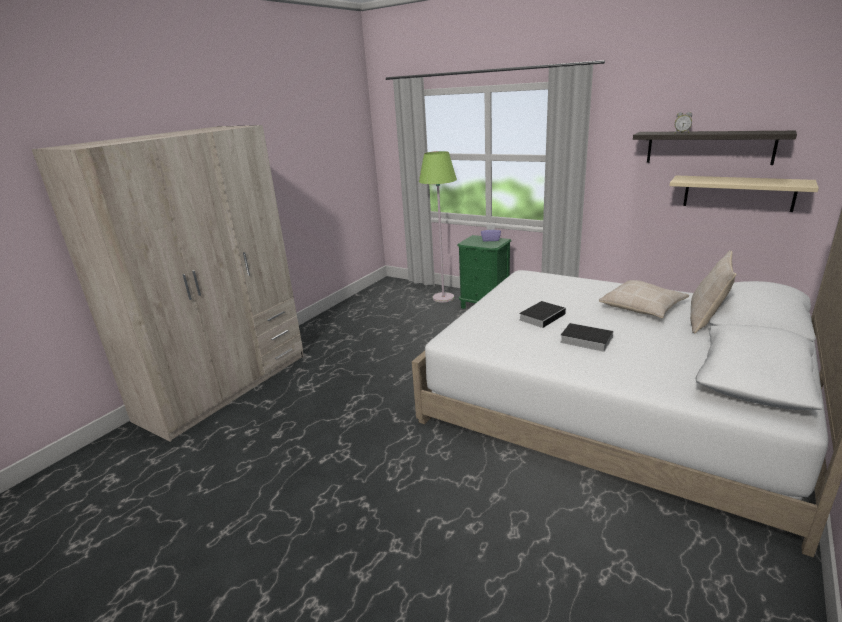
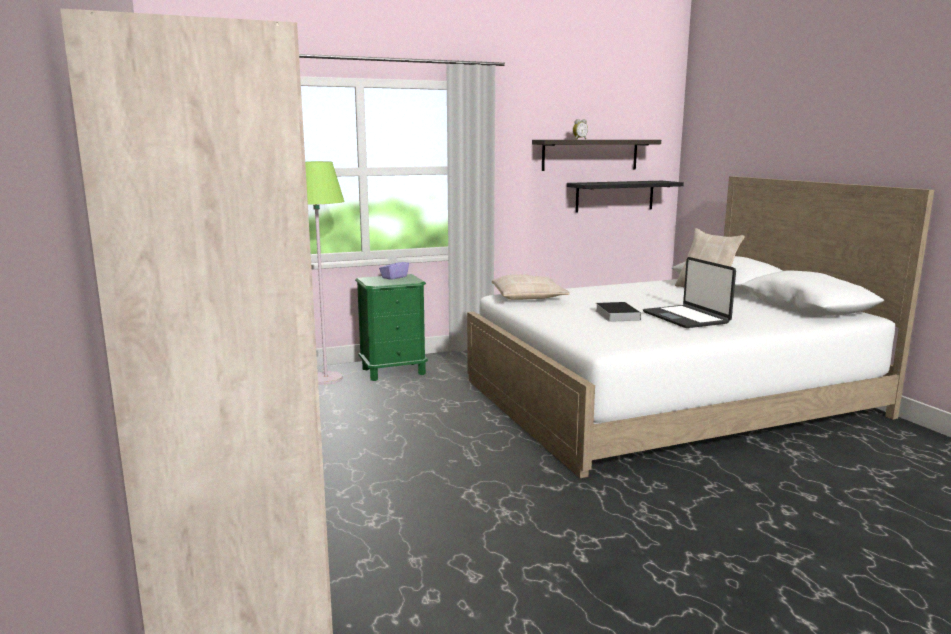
camera: 55 degrees left, 10 degrees down
book [560,323,613,352] -> laptop [643,257,736,328]
beige pillow [599,280,689,318] -> beige pillow moved to [492,274,570,300]
beige shelf [669,176,819,212] -> black shelf [567,181,684,212]

